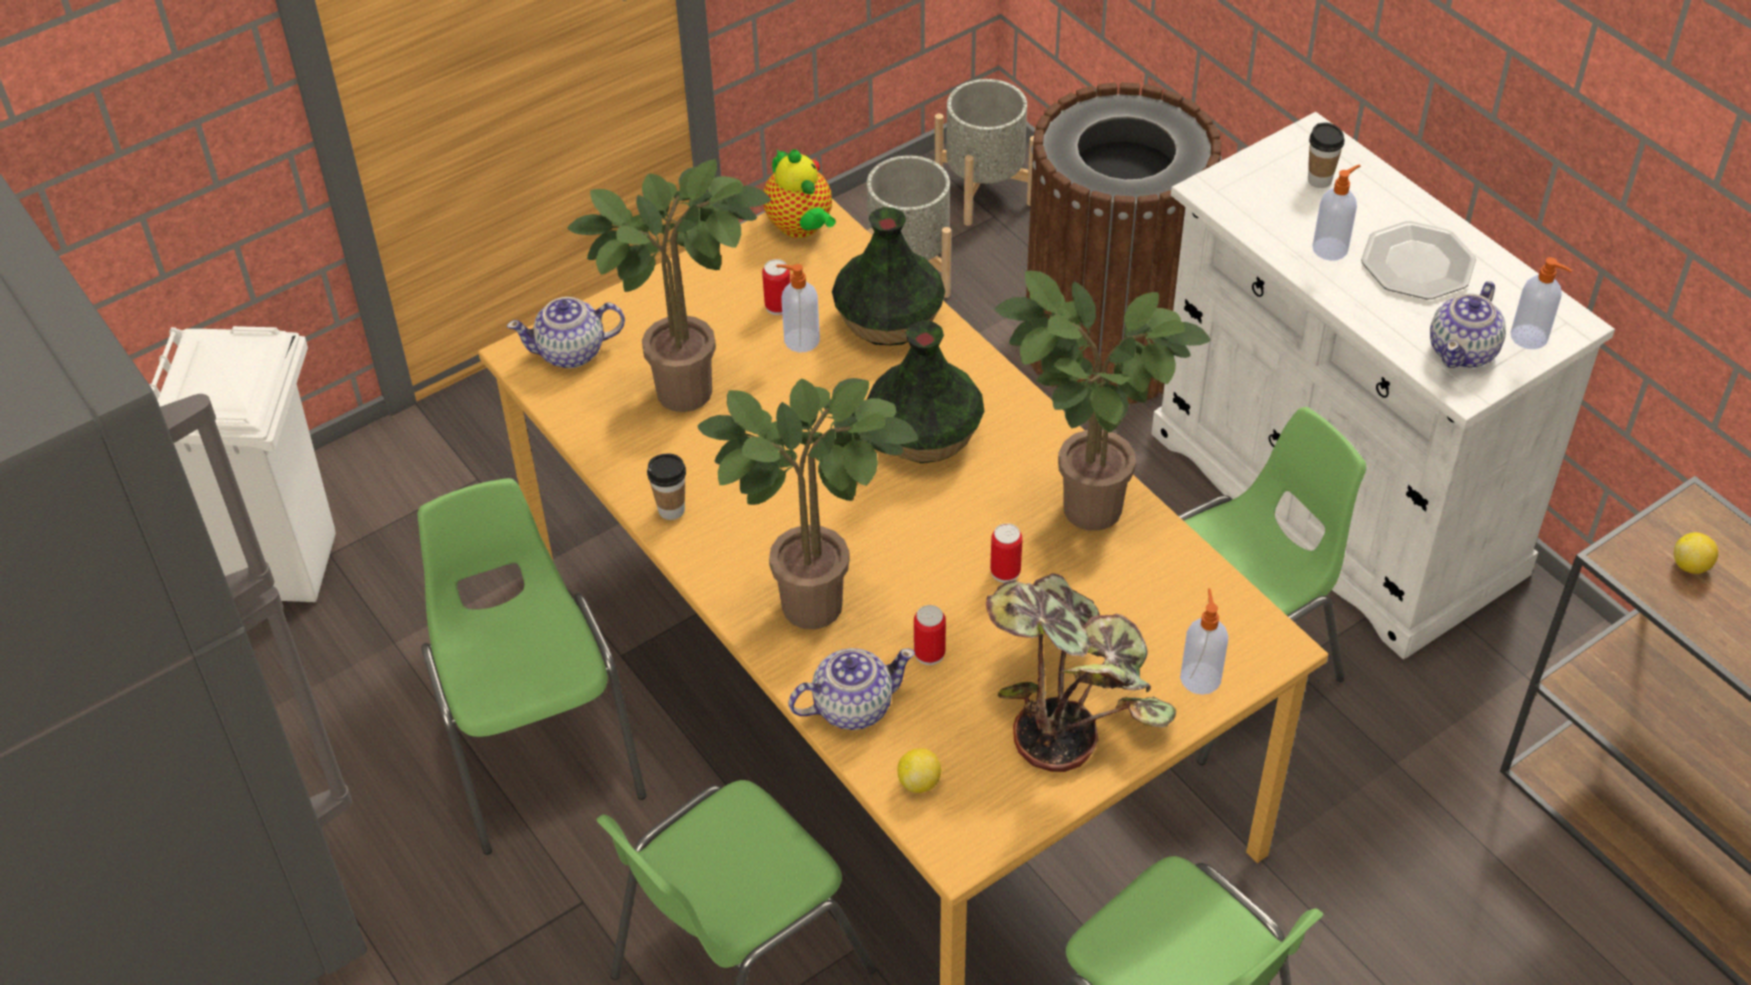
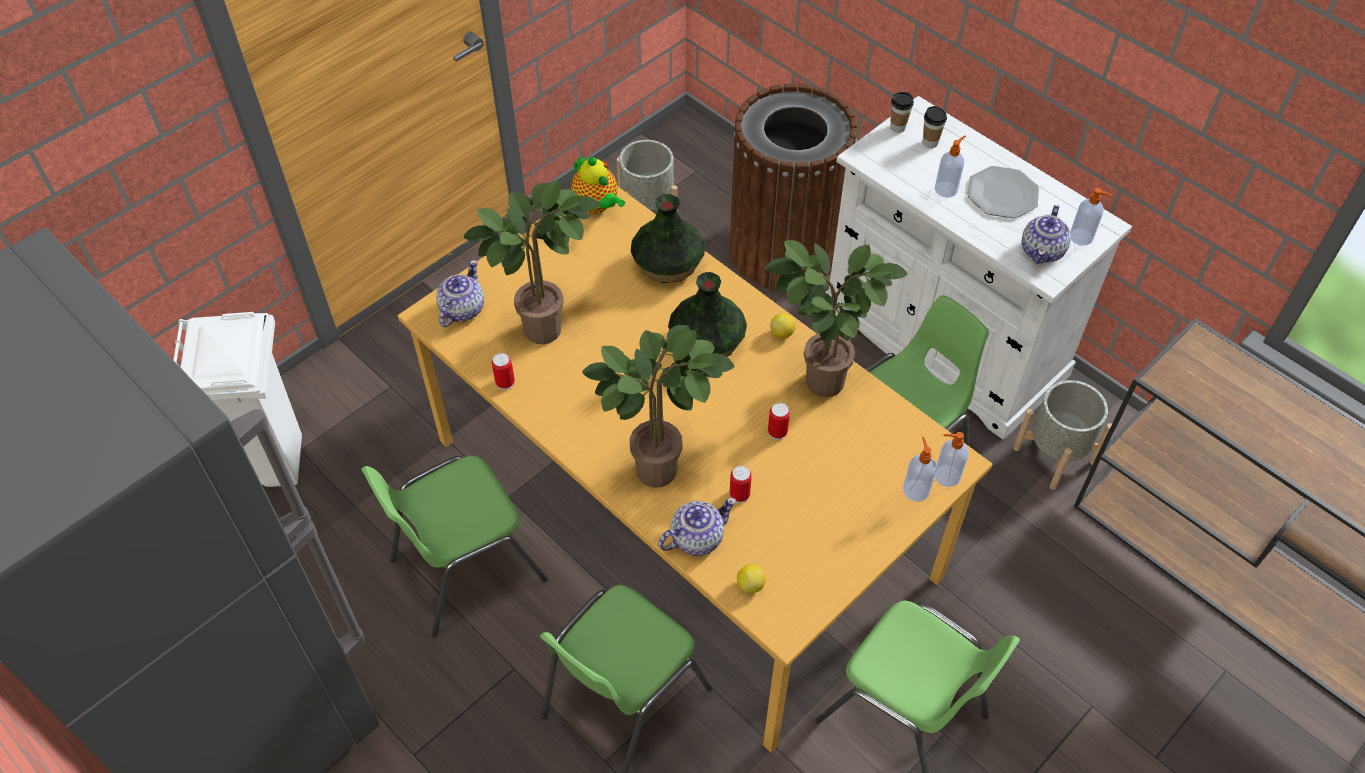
camera: 10 degrees left, 5 degrees up
green chair [417,478,646,855] -> green chair turned 90 degrees counterclockwise [361,455,548,637]
teapot [507,297,625,368] -> teapot turned 135 degrees clockwise [436,260,484,327]
cup [647,453,686,520] -> cup moved to [890,92,914,133]
can [762,259,791,315] -> can moved to [492,353,515,390]
soap dispenser [776,264,820,352] -> soap dispenser moved to [935,432,969,487]
grey planter [935,79,1034,226] -> grey planter moved to [1013,380,1112,490]
potted plant [986,573,1176,772] -> none
lemon [1674,532,1718,574] -> lemon moved to [770,313,796,339]

